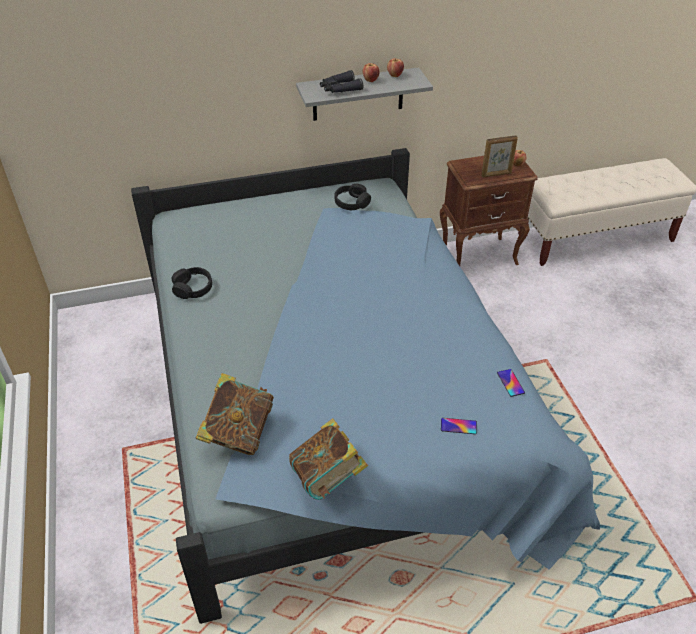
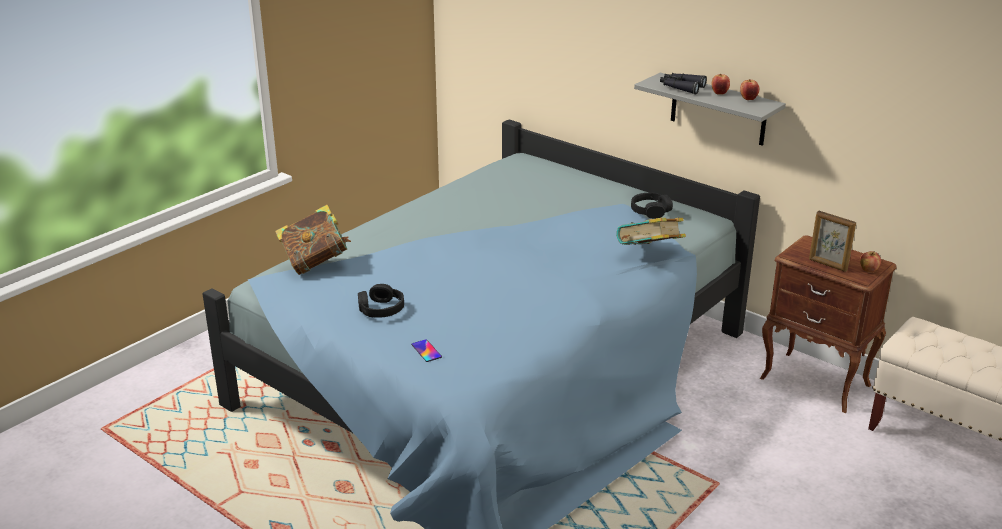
camera: 55 degrees right, 15 degrees down
black headphones [172,267,212,299] -> black headphones moved to [358,284,404,318]
book [289,418,368,500] -> book moved to [616,218,686,245]
phone [497,369,525,397] -> none

